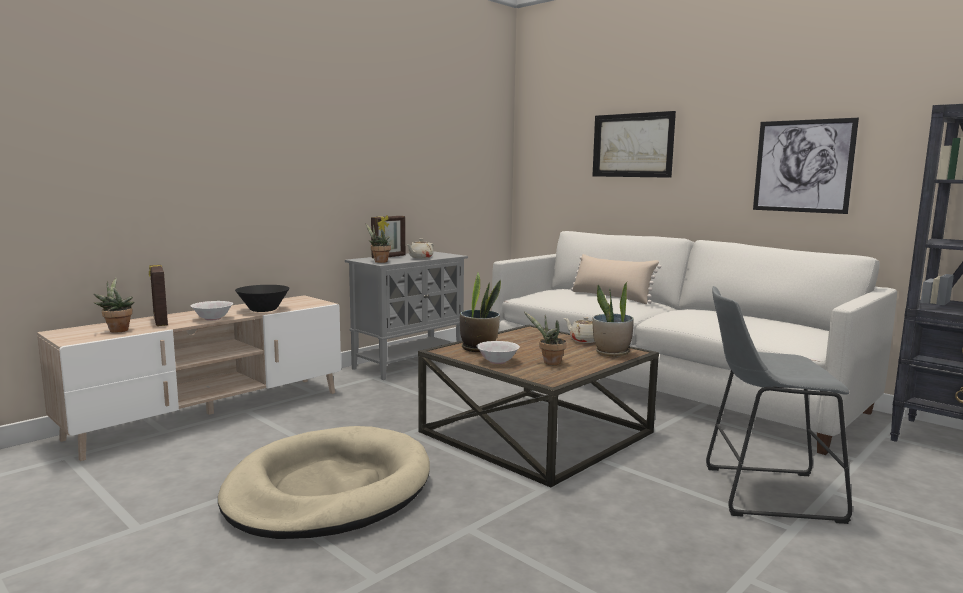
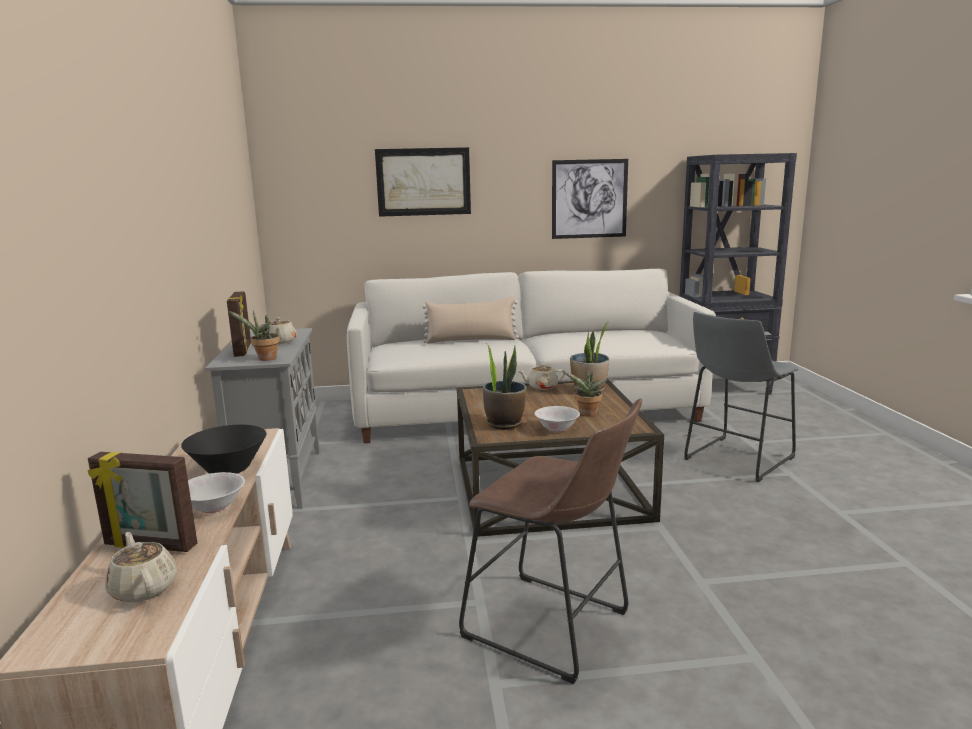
camera: 50 degrees left, 5 degrees up
potted plant [94,278,134,333] -> beige teapot [105,532,177,603]
beige dog bed [218,426,430,539] -> brown stool [459,398,642,684]

